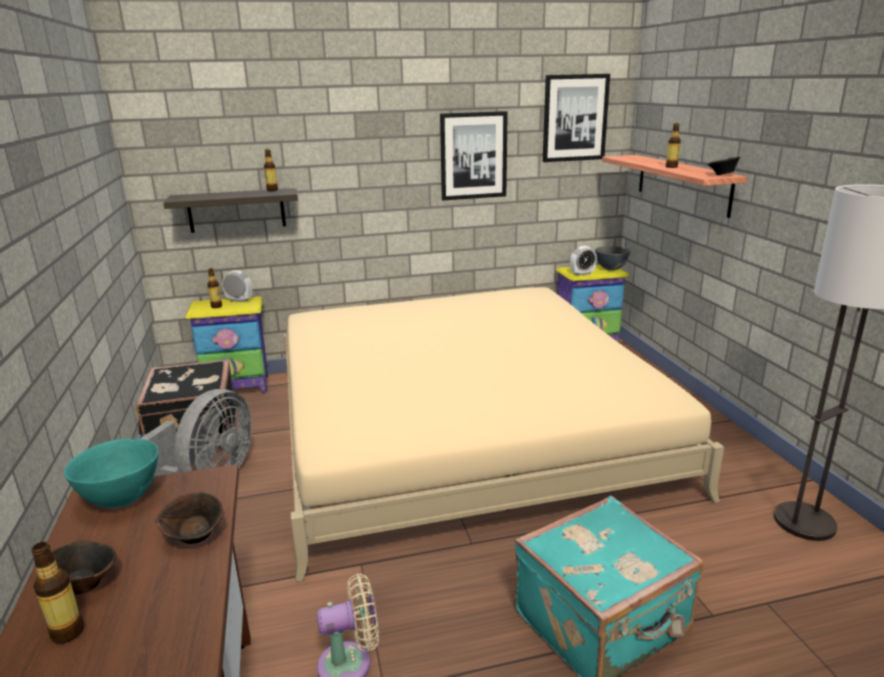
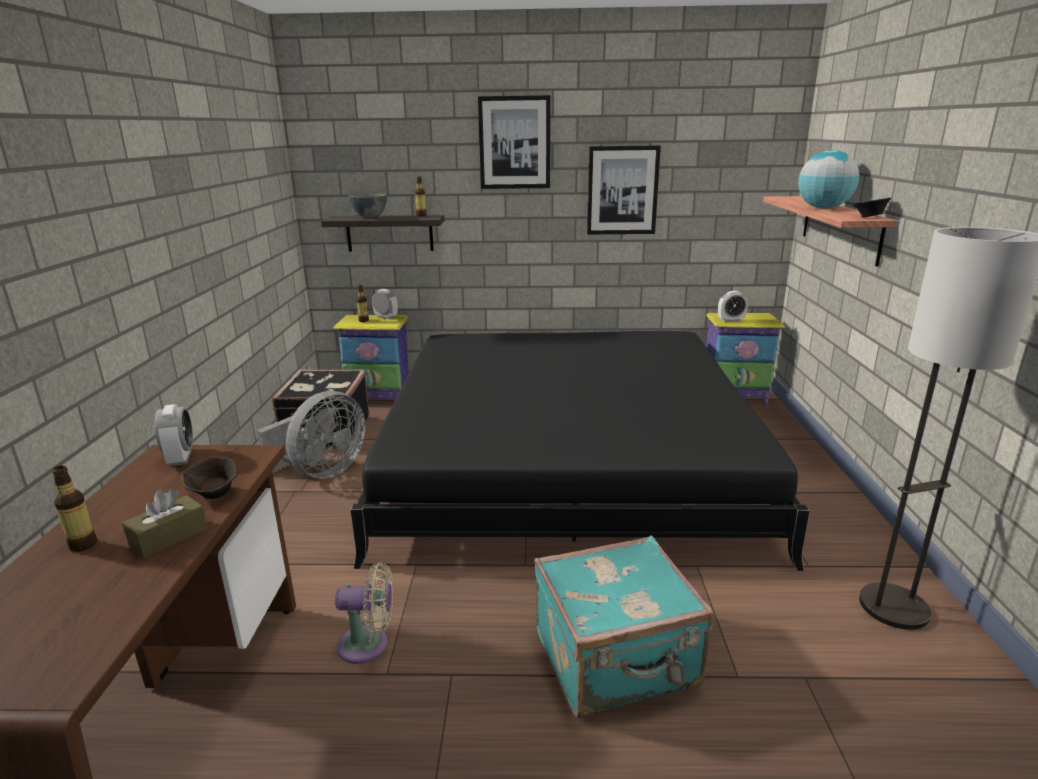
camera: 15 degrees right, 0 degrees up
brown bowl [52,539,116,595] -> none
turquoise bowl [64,439,158,508] -> alarm clock [154,404,193,466]
beige bed [283,287,724,582] -> black bed [351,331,810,571]
picture [543,74,610,162] -> picture moved to [478,95,550,189]
grey bowl [595,246,631,271] -> grey bowl moved to [348,194,387,219]
bottle [666,123,681,168] -> globe [798,150,859,209]
none -> brown tissue box [122,489,208,559]

